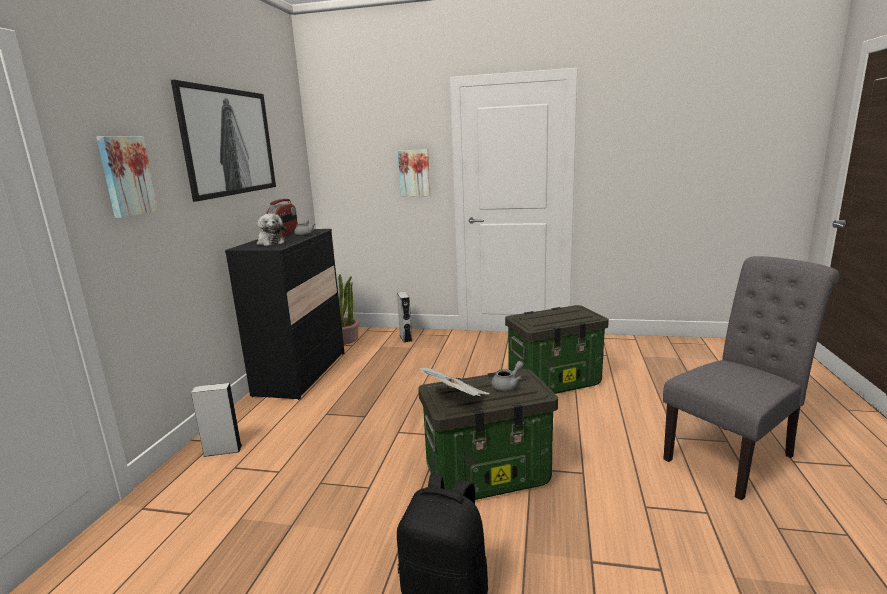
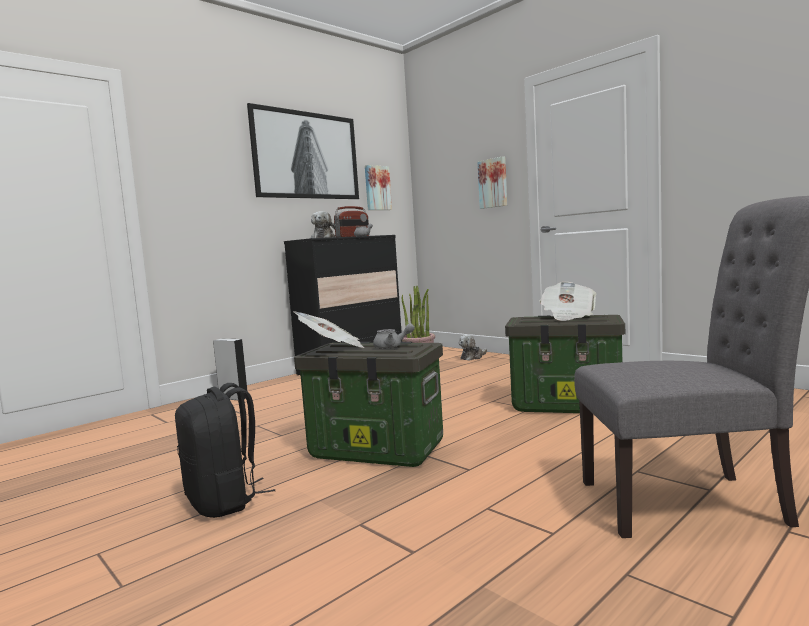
camera: 35 degrees right, 10 degrees down
picture [96,136,159,218] -> picture moved to [365,165,392,210]
grey speaker [397,292,413,343] -> plush toy [459,335,487,361]
none -> newspaper [539,282,597,321]

